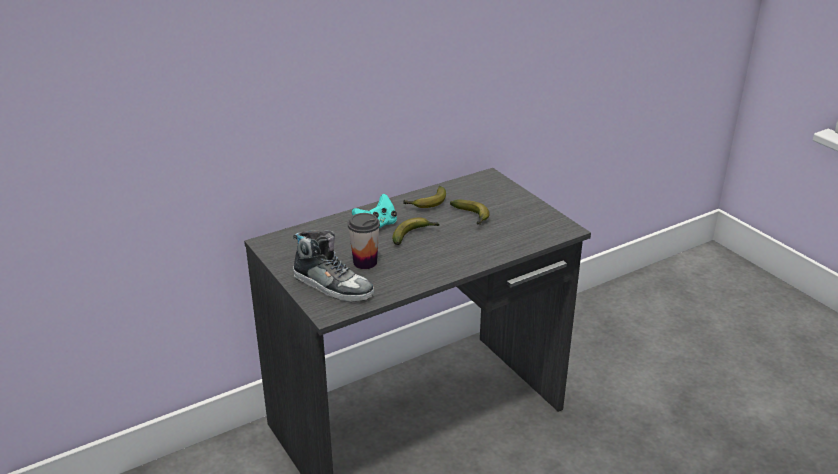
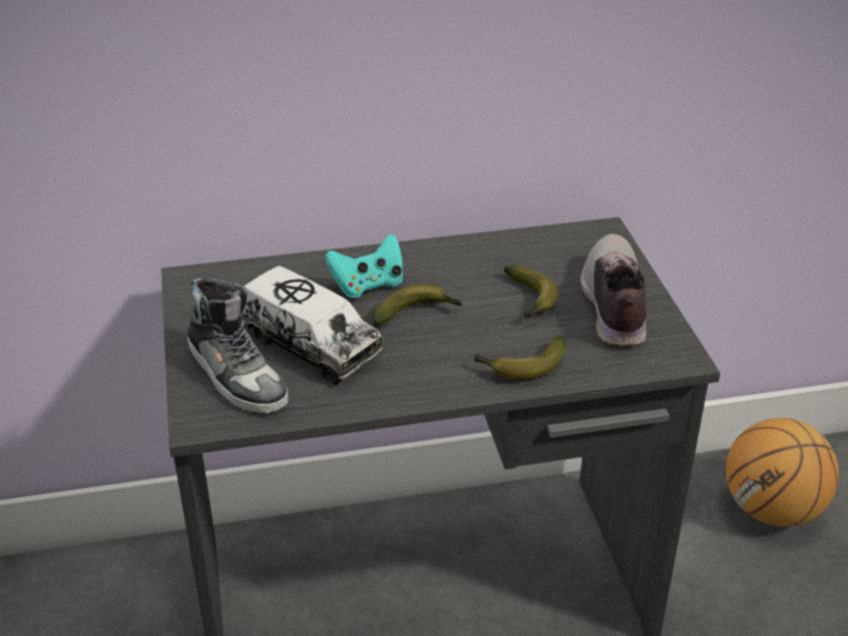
camera: 20 degrees right, 5 degrees up
cup [348,213,380,269] -> toy truck [242,266,383,385]
banana [403,186,446,208] -> banana moved to [473,335,566,379]
none -> shoe [580,234,646,346]
none -> basketball [726,418,839,527]

